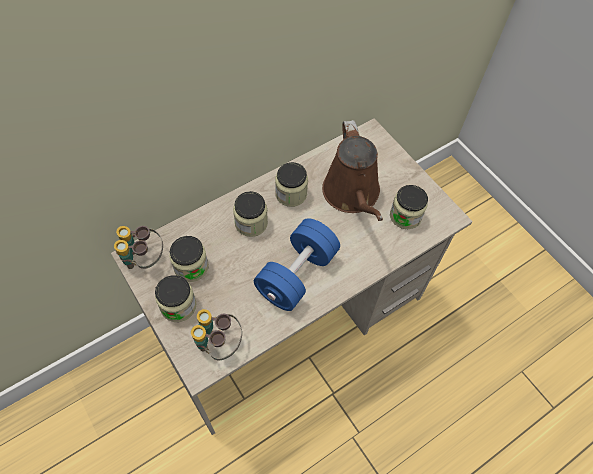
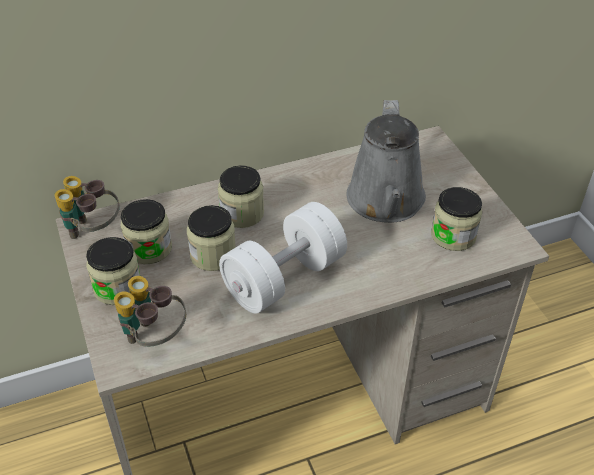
camera: 15 degrees right, 15 degrees down
blue dumbbell [254,218,340,311] -> white dumbbell [219,202,347,314]
jar [275,162,308,207] -> jar moved to [187,205,236,271]
brown watering can [322,120,383,221] -> grey watering can [346,100,426,223]

